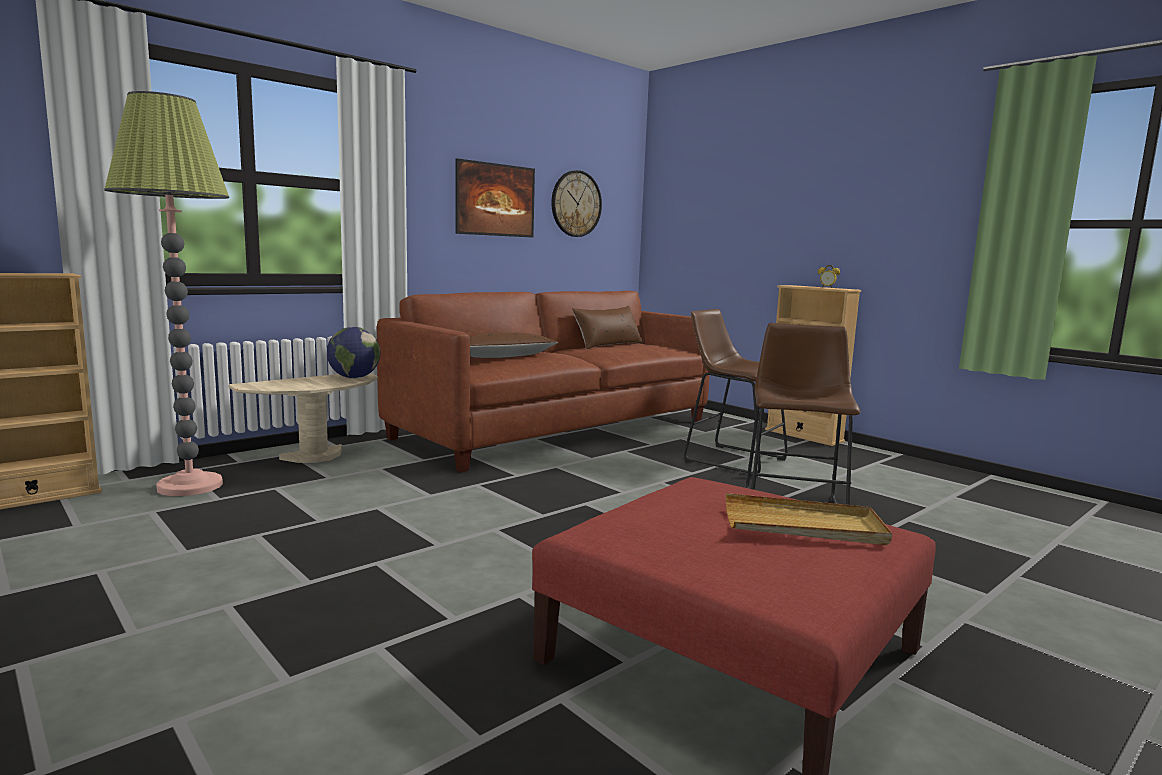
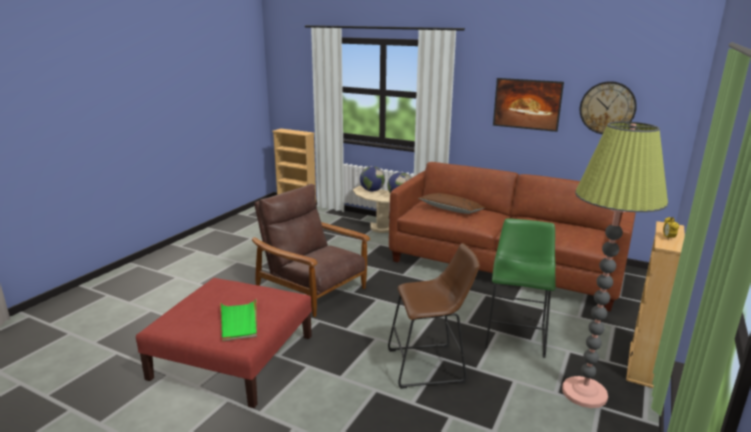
camera: 70 degrees right, 10 degrees up
floor lamp [104,91,229,496] -> floor lamp moved to [562,121,668,408]
brown pillow [572,306,643,349] -> none
brown stool [684,309,788,477] -> green stool [485,218,556,358]
beige tray [726,493,892,545] -> green tray [220,299,257,342]
none -> brown armchair [252,184,370,317]
none -> globe [360,166,385,192]

